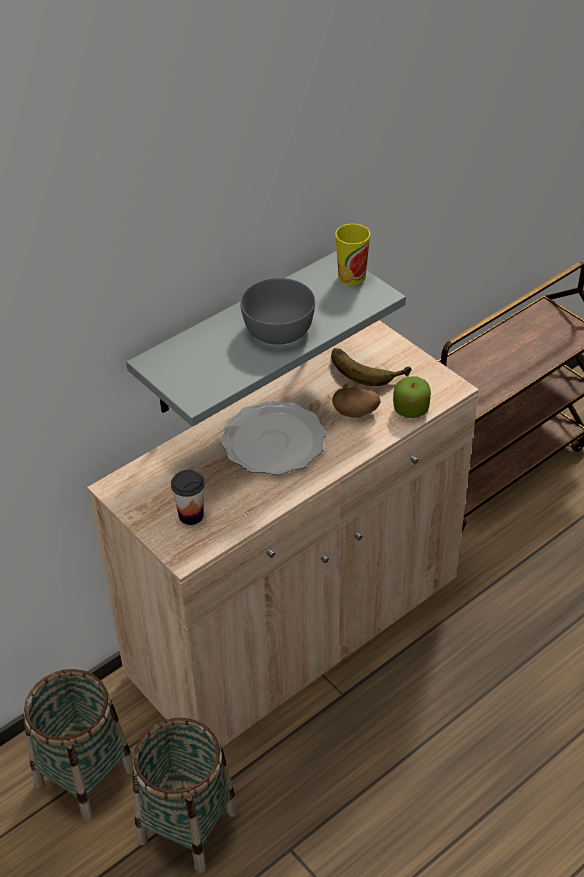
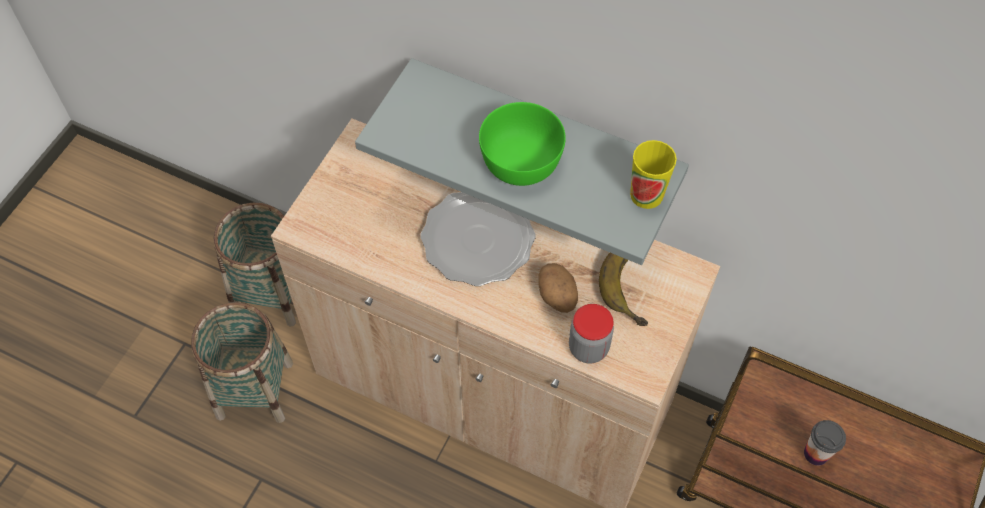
camera: 65 degrees right, 15 degrees up
cup [171,470,205,525] -> cup moved to [804,420,846,466]
grey bowl [240,278,315,345] -> green bowl [479,102,566,186]
apple [393,377,431,418] -> jar [569,304,614,364]

